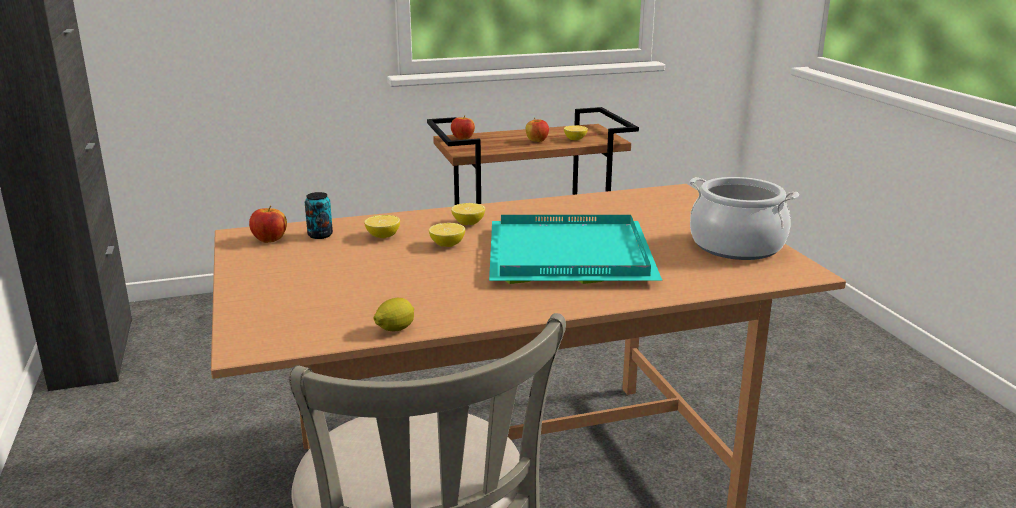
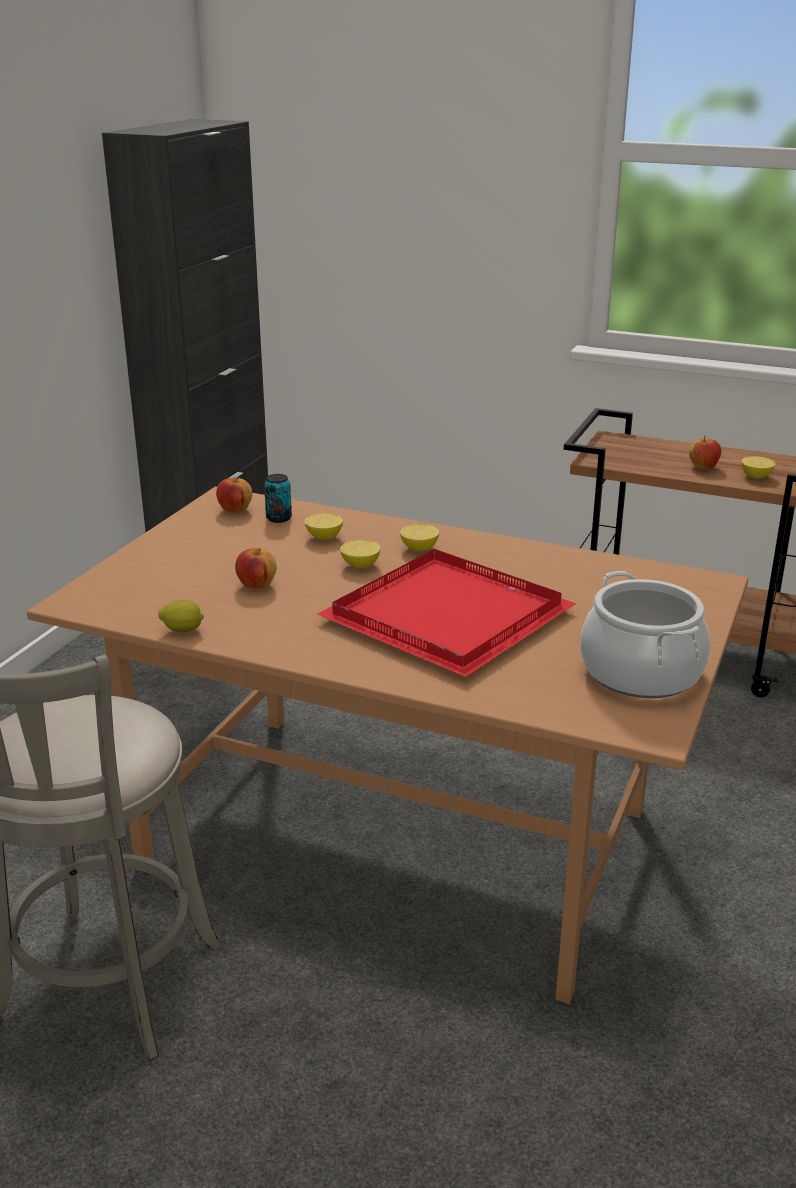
camera: 40 degrees right, 5 degrees up
apple [451,115,475,140] -> apple moved to [235,548,276,589]
turquoise tray [489,215,662,284] -> red tray [317,549,576,677]

